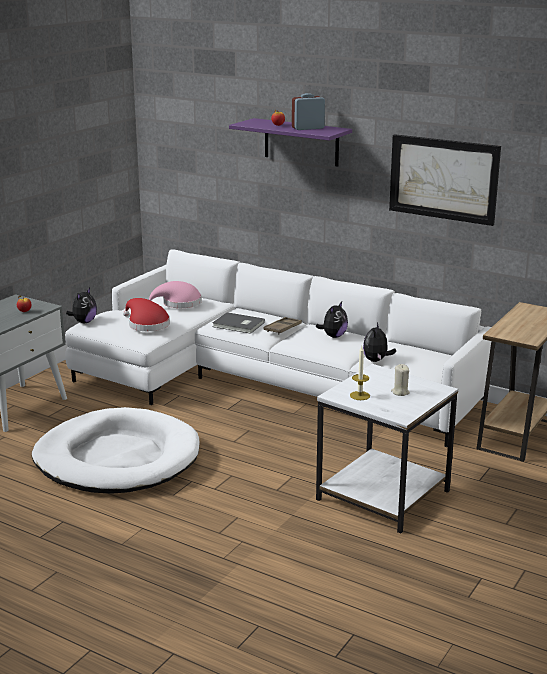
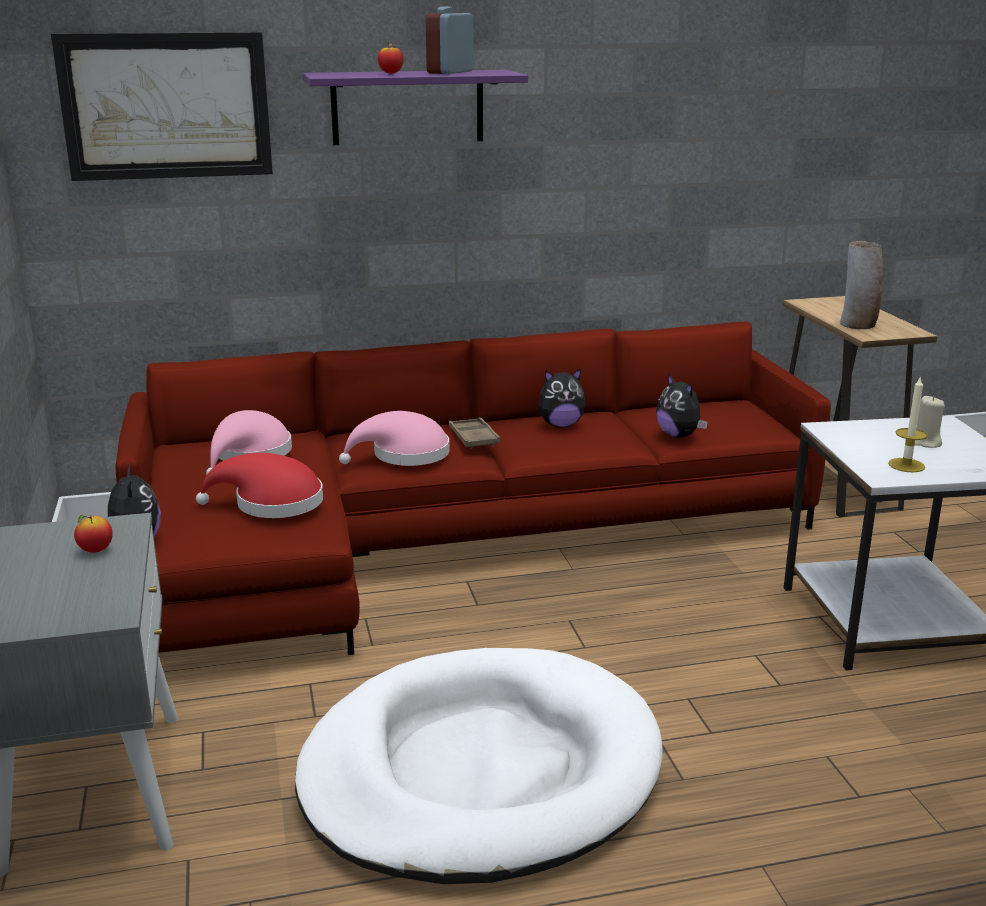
camera: 45 degrees left, 0 degrees up
white sofa [65,249,491,447] -> red sofa [115,322,831,655]
grey book [212,312,265,334] -> pink hat [339,411,450,466]
plush toy [316,302,348,338] -> plush toy turned 90 degrees clockwise [539,368,585,427]
picture [389,134,501,226] -> picture moved to [51,32,273,181]
none -> vase [840,241,883,329]

